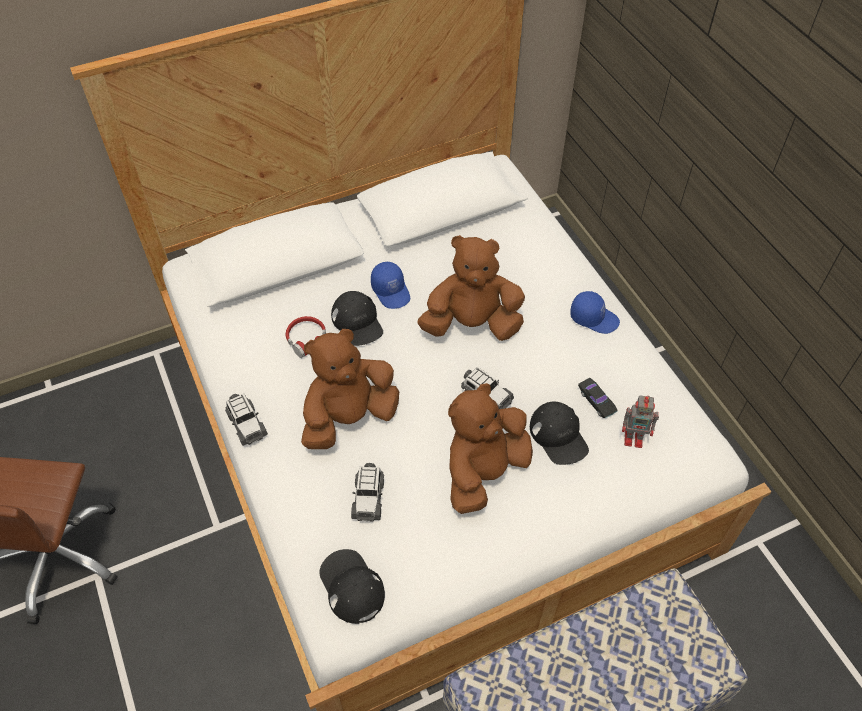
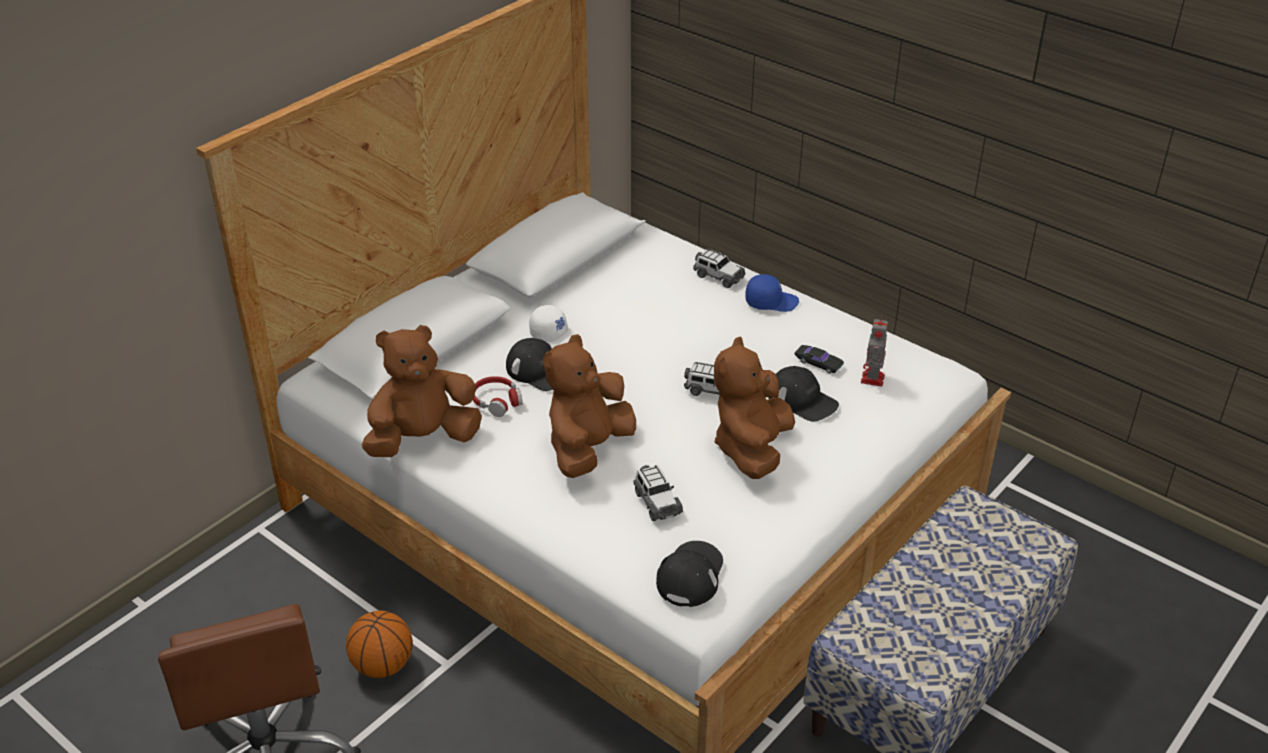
camera: 25 degrees left, 15 degrees down
toy car [225,394,268,446] -> toy car moved to [693,249,745,288]
black cap [319,549,385,624] -> black cap turned 75 degrees clockwise [656,541,723,607]
blue cap [371,262,410,309] -> white cap [529,305,577,348]
brown plush toy [418,235,525,341] -> brown plush toy moved to [361,325,482,457]
toy robot [622,395,659,448] -> toy robot turned 120 degrees clockwise [861,315,888,387]
none -> basketball [346,611,413,678]

